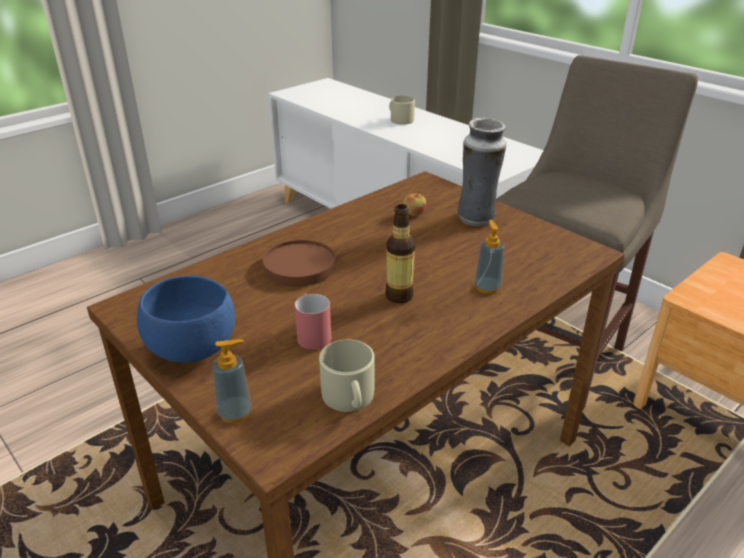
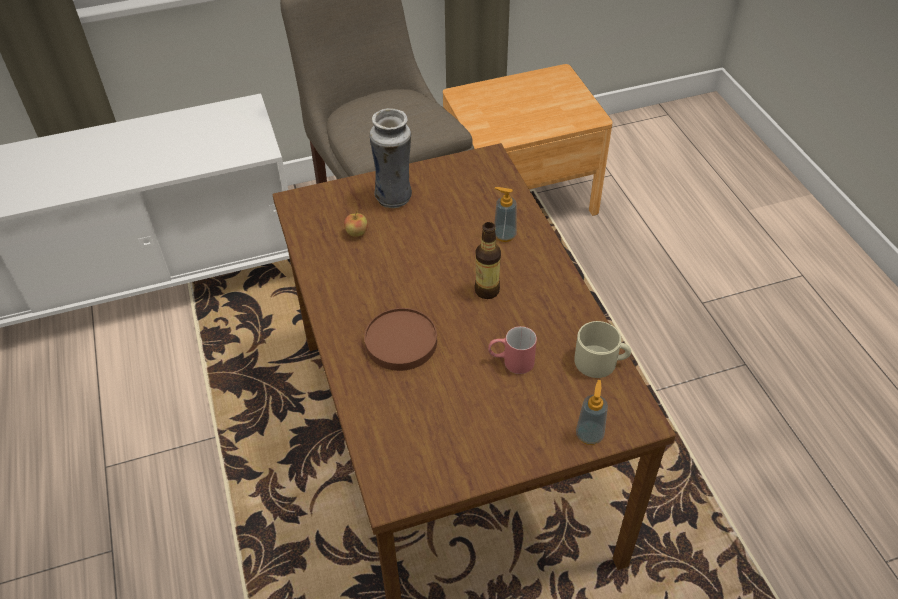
camera: 65 degrees left, 15 degrees up
blue bowl [137,276,235,363] -> none
beige mug [389,96,415,125] -> none

